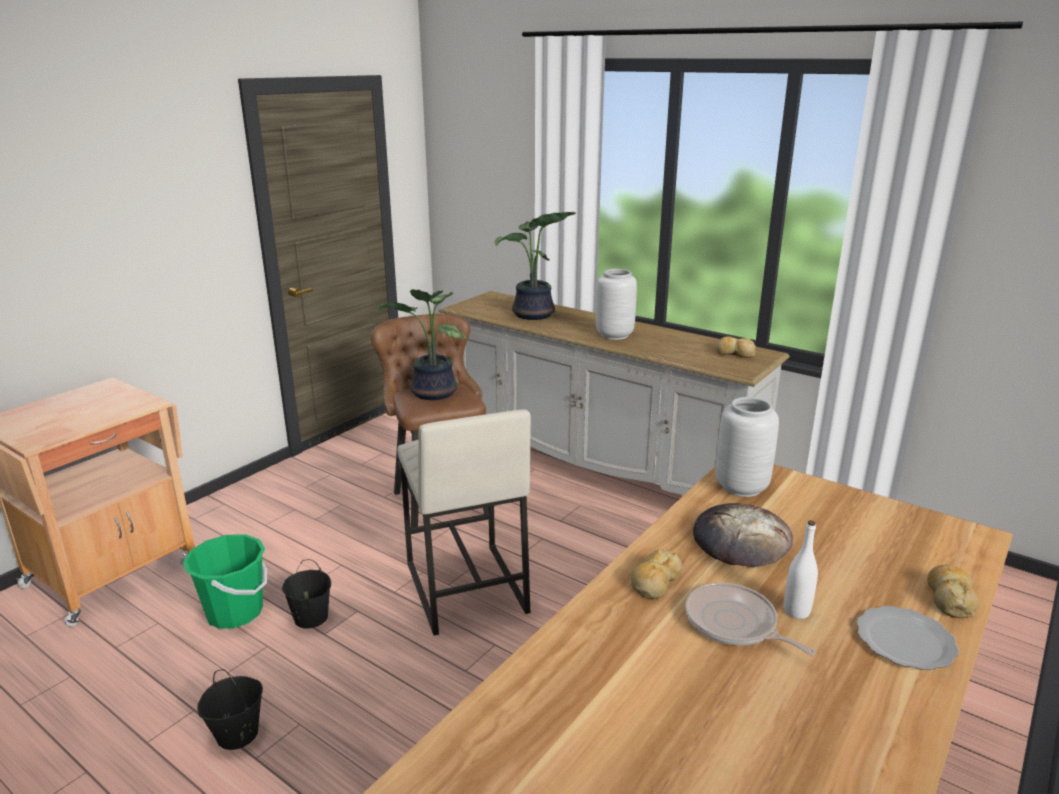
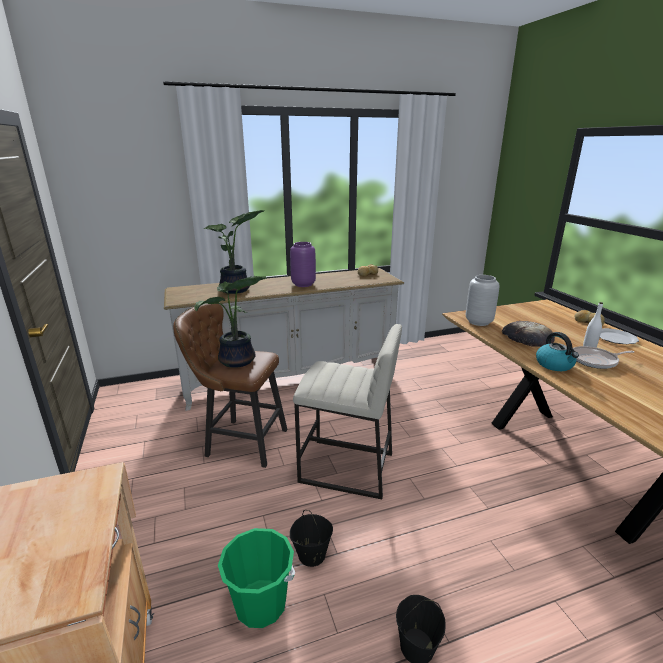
camera: 55 degrees left, 0 degrees up
grey vase [596,269,637,340] -> purple vase [290,242,316,287]
bread [631,549,682,599] -> kettle [536,332,579,371]

